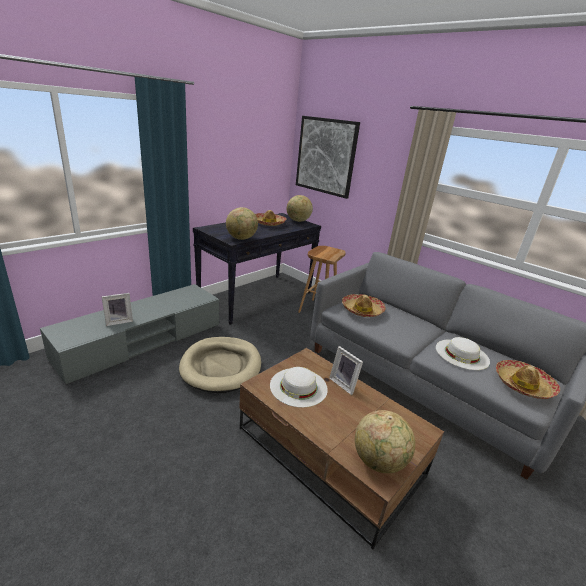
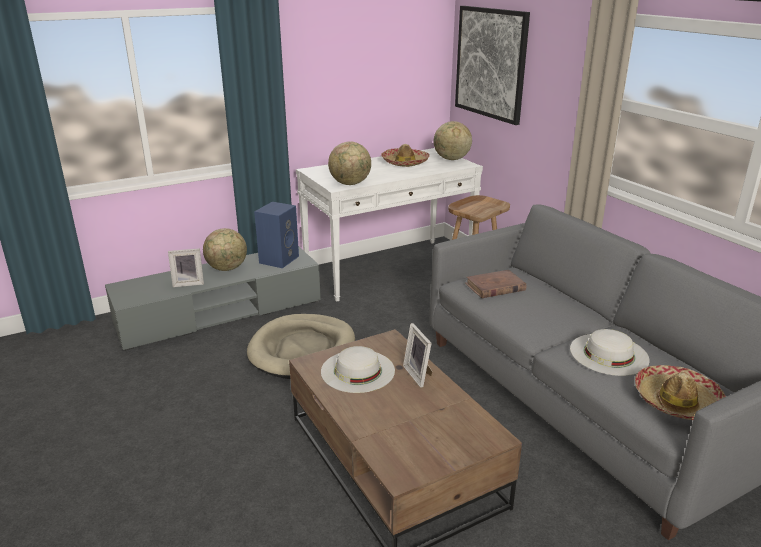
camera: 20 degrees right, 0 degrees up
black console table [193,213,321,325] -> white console table [296,148,483,302]
hat [342,294,386,317] -> brown book [465,270,526,298]
globe [355,410,415,473] -> globe moved to [203,228,247,271]
none -> blue speaker [254,202,299,268]

